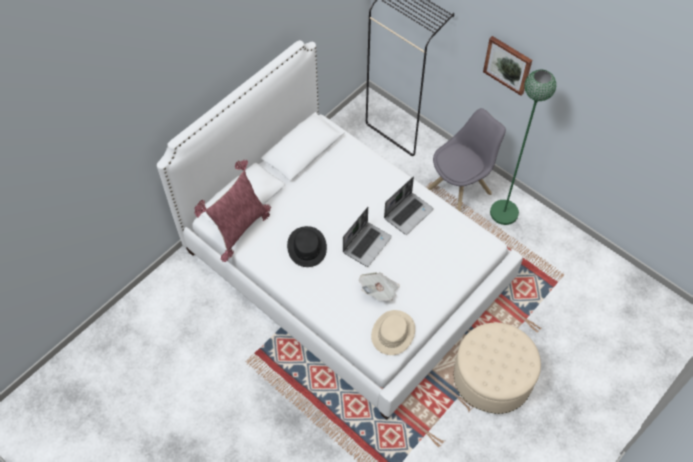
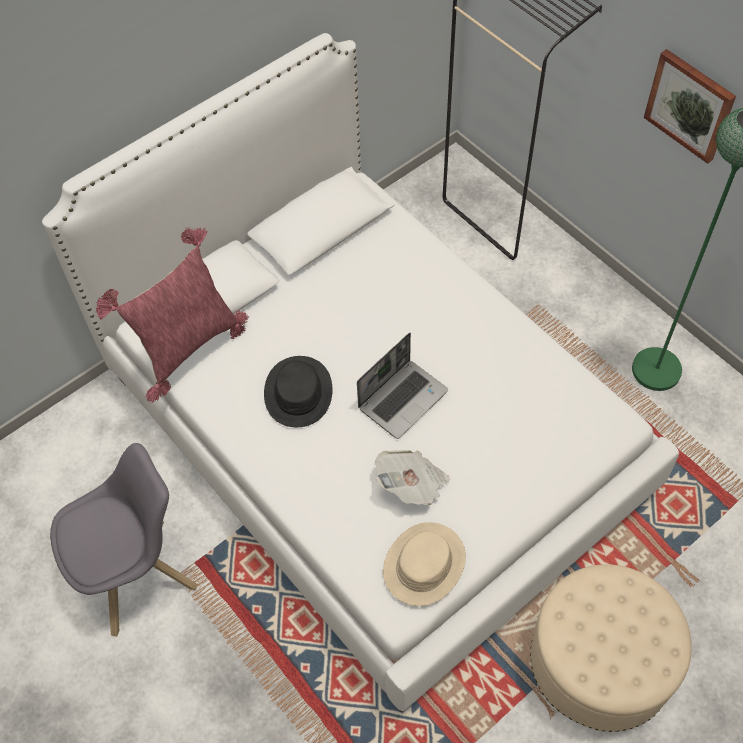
camera: 10 degrees right, 0 degrees up
laptop [384,176,434,235] -> none
grey chair [427,108,506,212] -> grey chair moved to [50,443,198,637]

